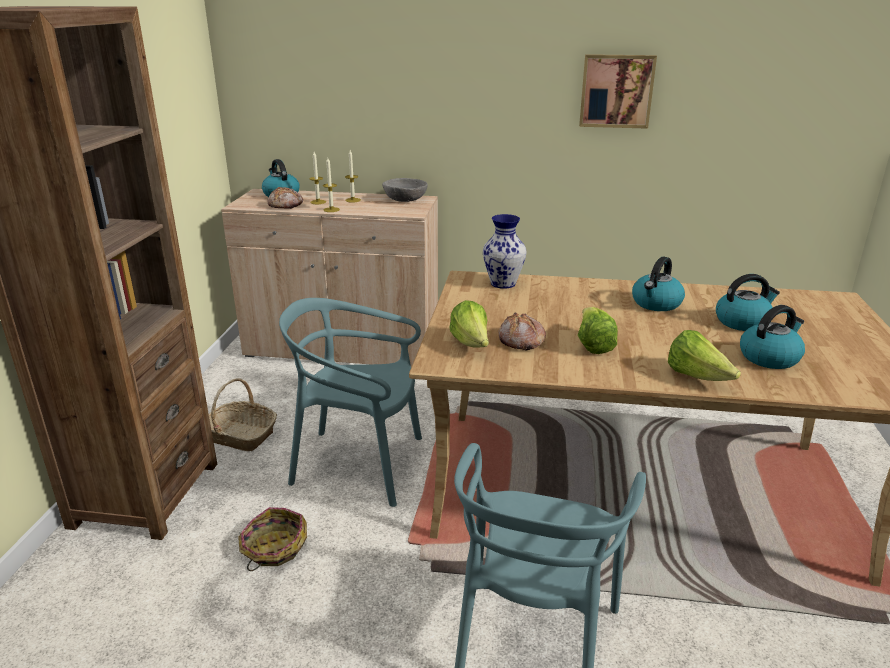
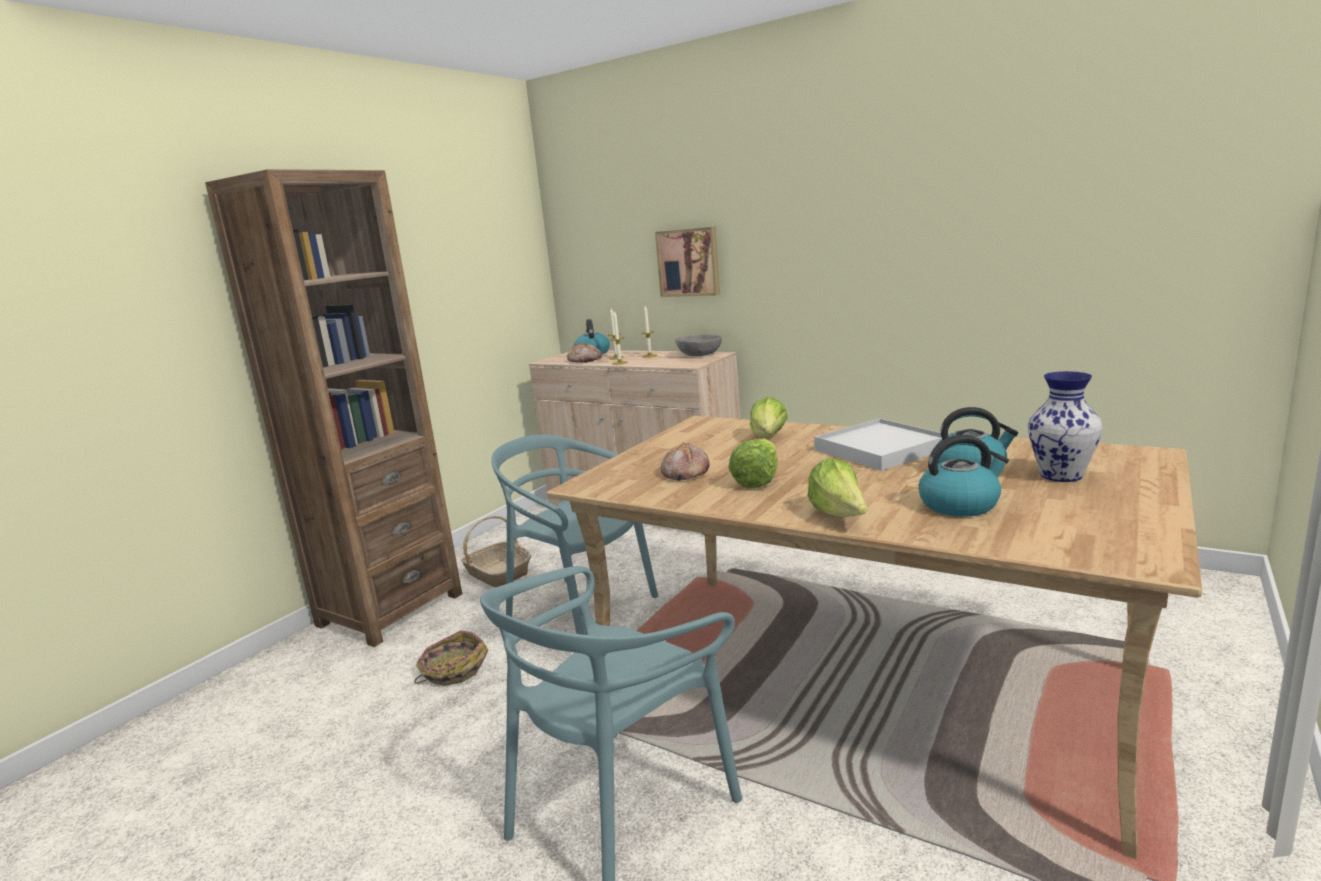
camera: 25 degrees right, 10 degrees down
lettuce [449,300,489,347] -> lettuce moved to [750,397,788,437]
vase [483,214,527,289] -> vase moved to [1028,371,1103,482]
picture [579,54,657,129] -> picture moved to [655,227,720,297]
kettle [632,257,685,311] -> white tray [814,418,949,471]

